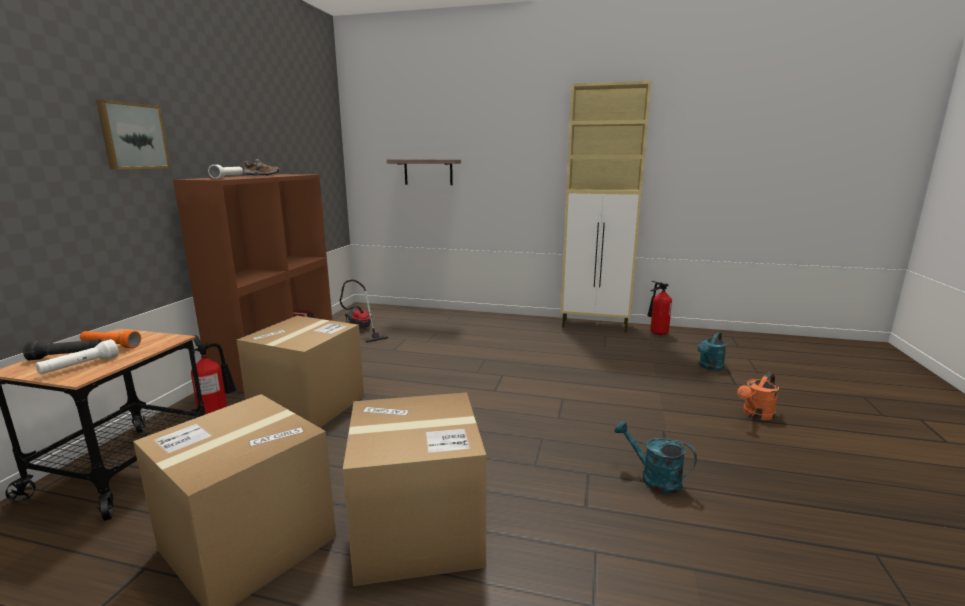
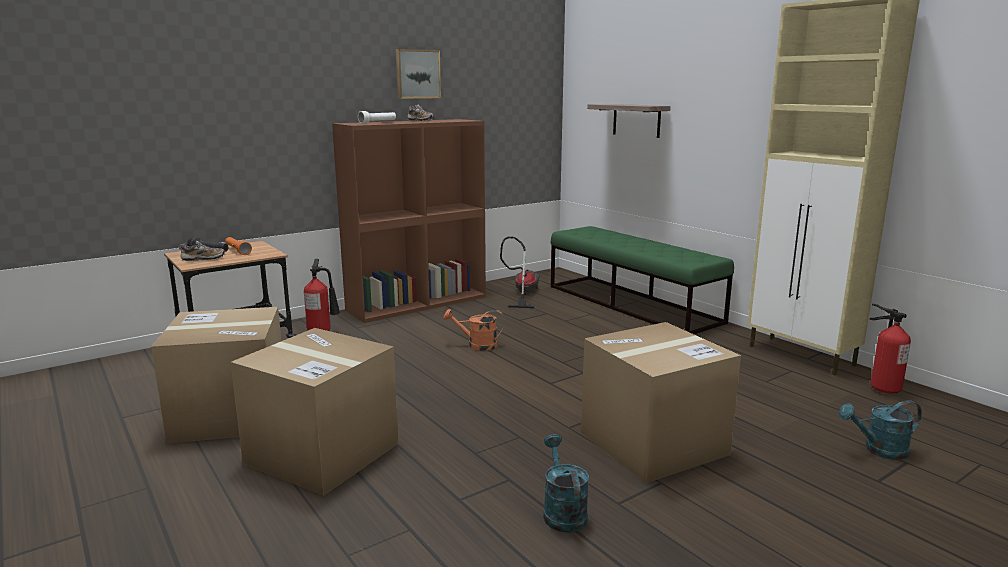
camera: 40 degrees right, 0 degrees up
white flashlight [35,339,119,374] -> shoe [179,241,225,261]
picture [96,100,170,170] -> picture moved to [396,49,441,99]
cardboard box [237,316,364,428] -> cardboard box moved to [581,322,741,483]
orange watering can [737,373,779,420] -> orange watering can moved to [443,309,505,351]
none -> green bench [551,226,734,334]

